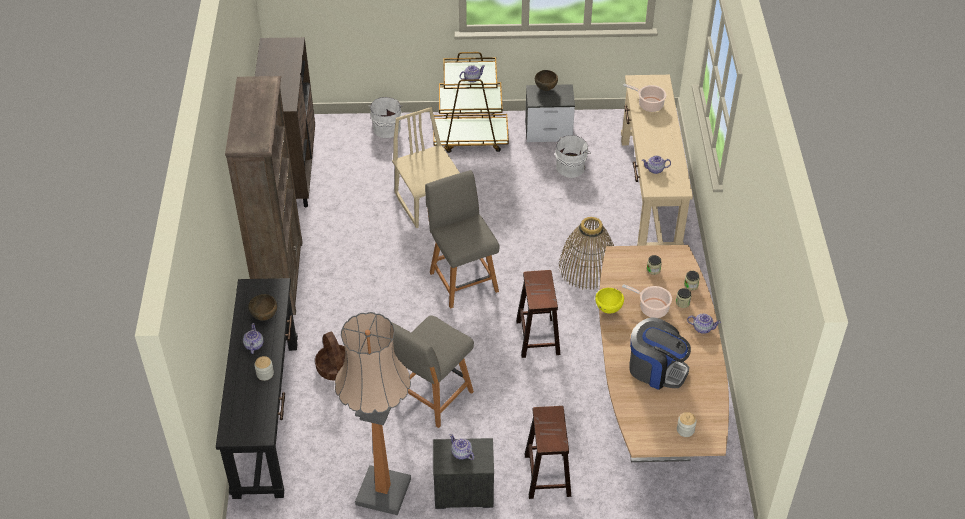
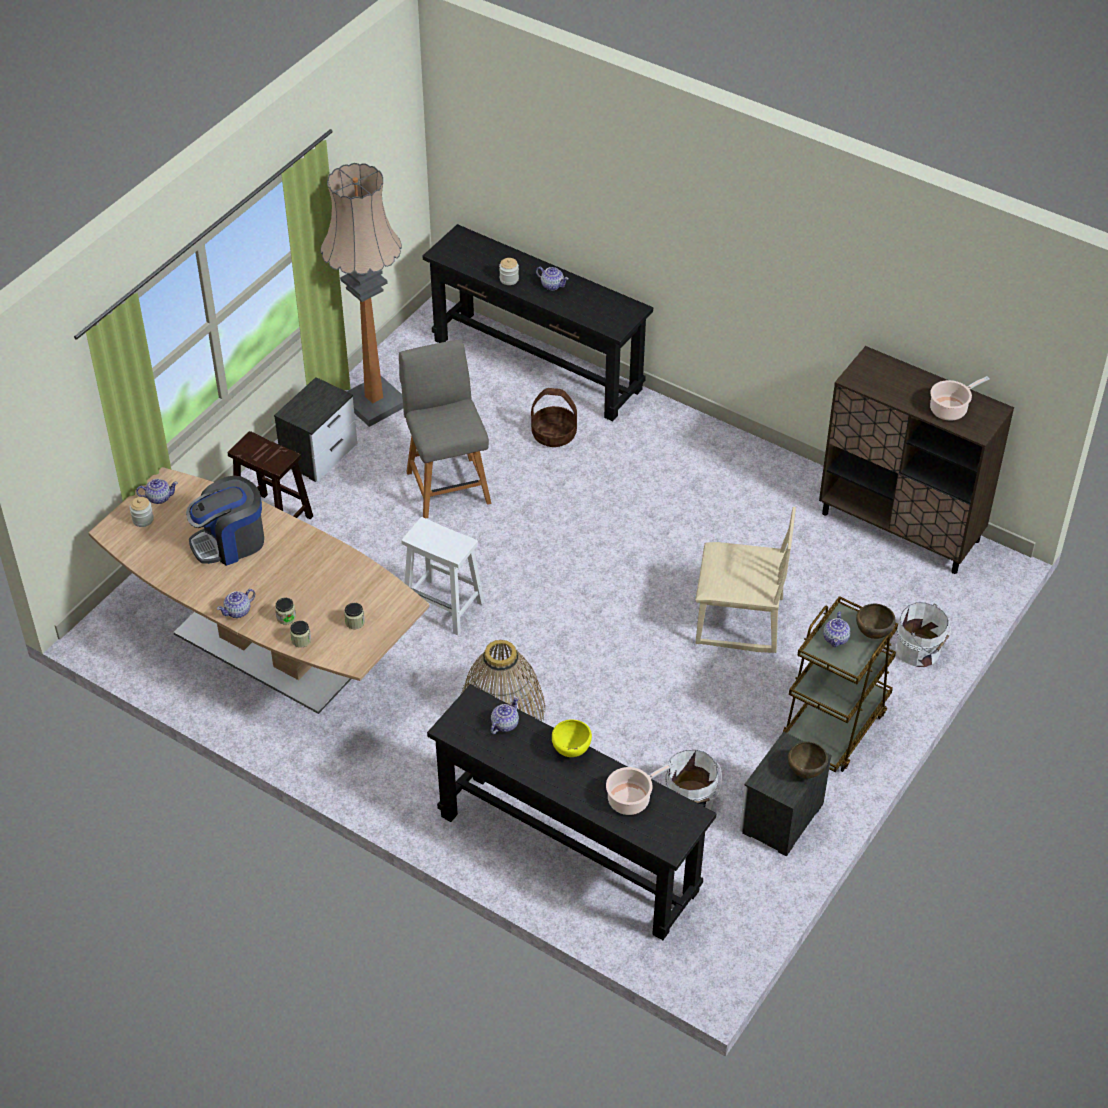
camera: 125 degrees right, 0 degrees up
brown bookcase [225,76,303,315] -> none
brown bowl [248,294,277,321] -> brown bowl moved to [856,604,896,639]
grey chair [425,170,499,309] -> none
teapot [450,434,474,460] -> teapot moved to [136,479,178,504]
brown stool [516,270,560,358] -> white stool [402,517,485,635]
yellow bowl [595,288,624,314] -> yellow bowl moved to [552,720,592,757]
beige console table [621,75,693,246] -> black console table [427,684,717,940]
cooking pot [622,284,672,318] -> cooking pot moved to [930,376,990,421]

